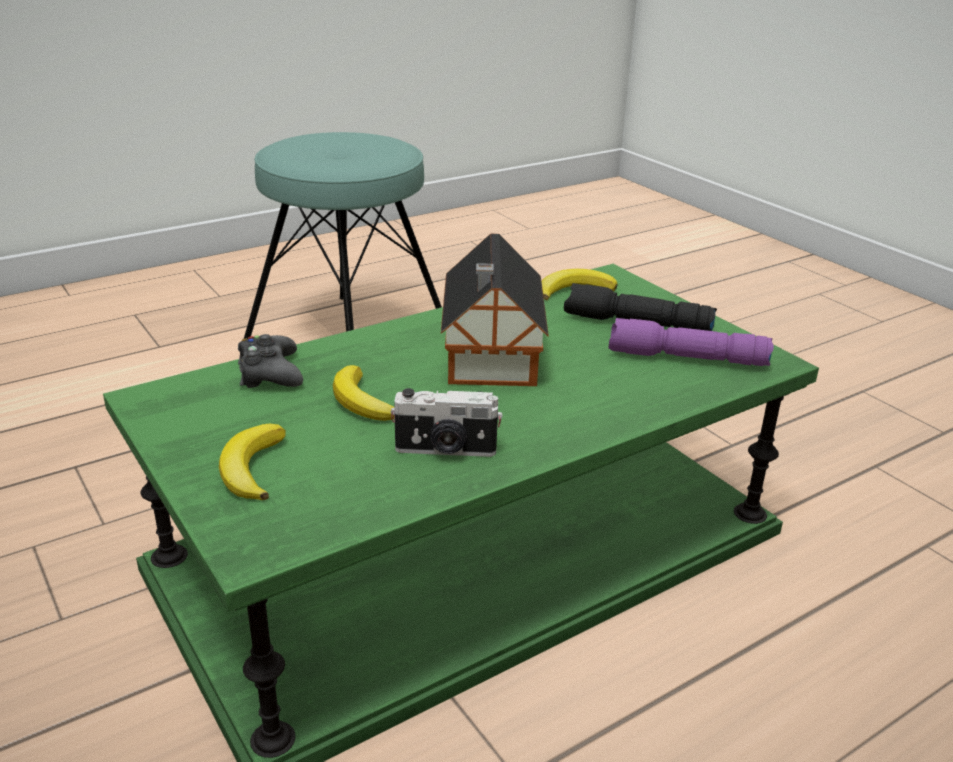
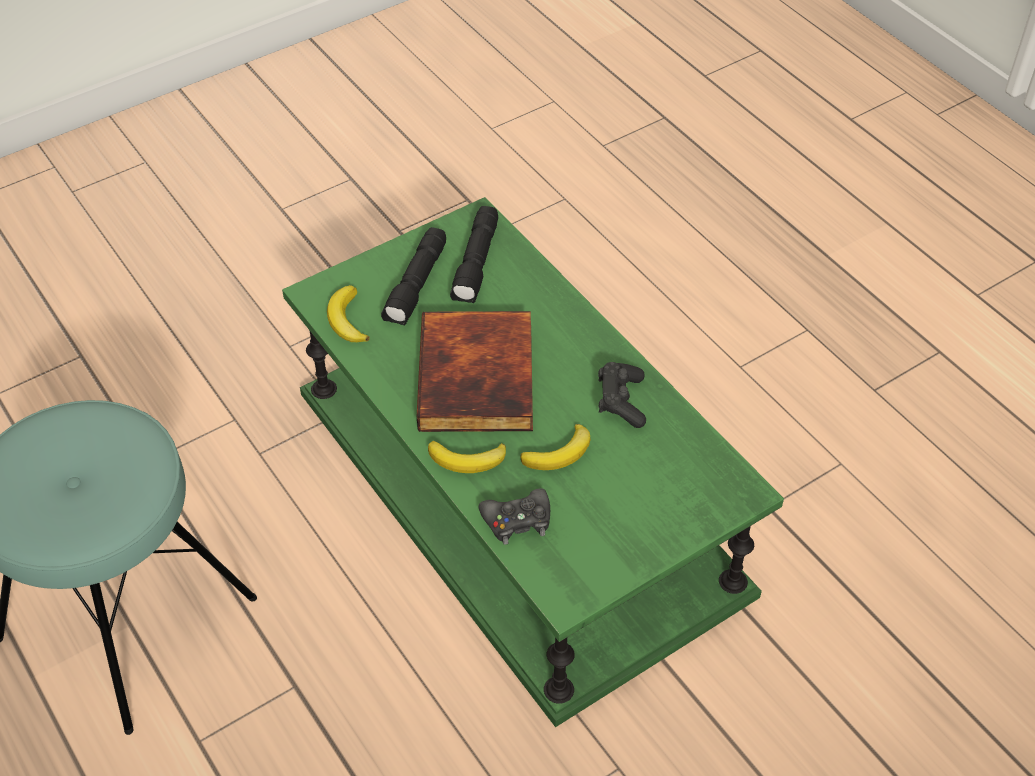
camera: 90 degrees left, 20 degrees up
banana [219,424,286,500] -> banana moved to [428,441,506,473]
camera [391,388,502,457] -> black game controller [598,362,646,428]
toy house [441,234,549,386] -> book [417,311,533,432]
purple flashlight [609,318,774,366] -> black flashlight [450,206,498,303]

